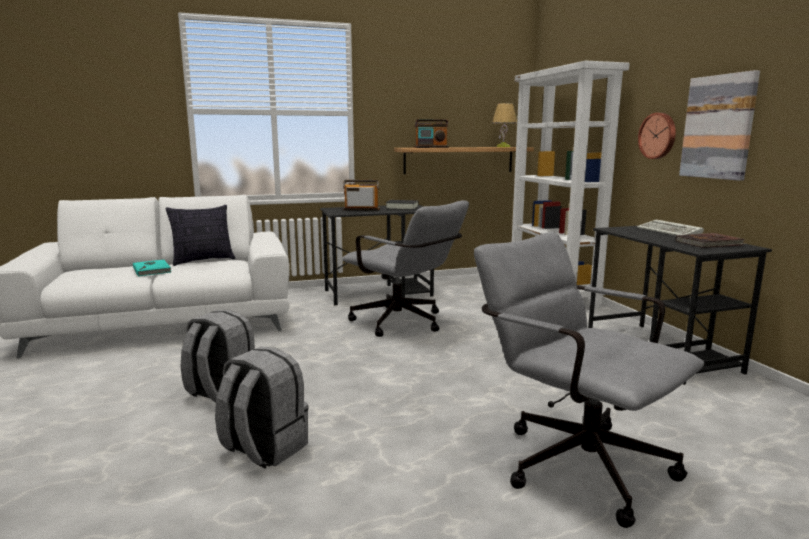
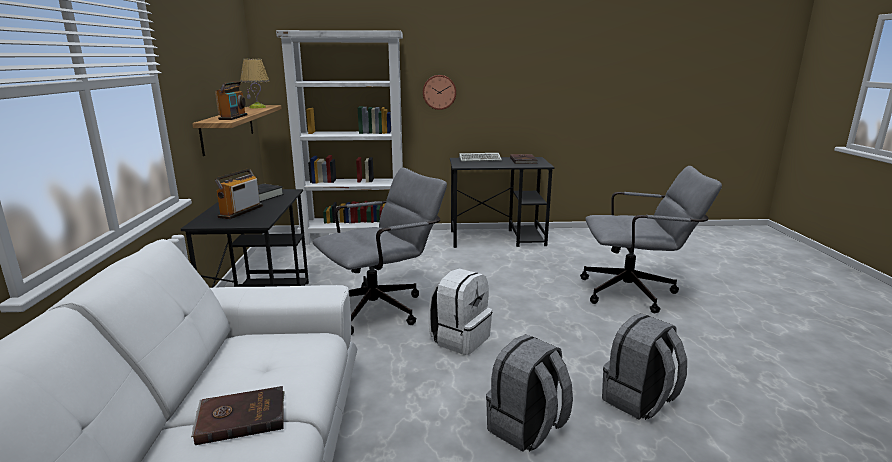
camera: 75 degrees left, 5 degrees up
turquoise book [133,260,171,277] -> brown book [191,386,285,445]
pillow [166,205,235,266] -> none
grey office chair [474,232,704,528] -> grey office chair turned 150 degrees counterclockwise [580,166,722,313]
picture [679,70,760,181] -> none
none -> white backpack [429,269,492,355]

